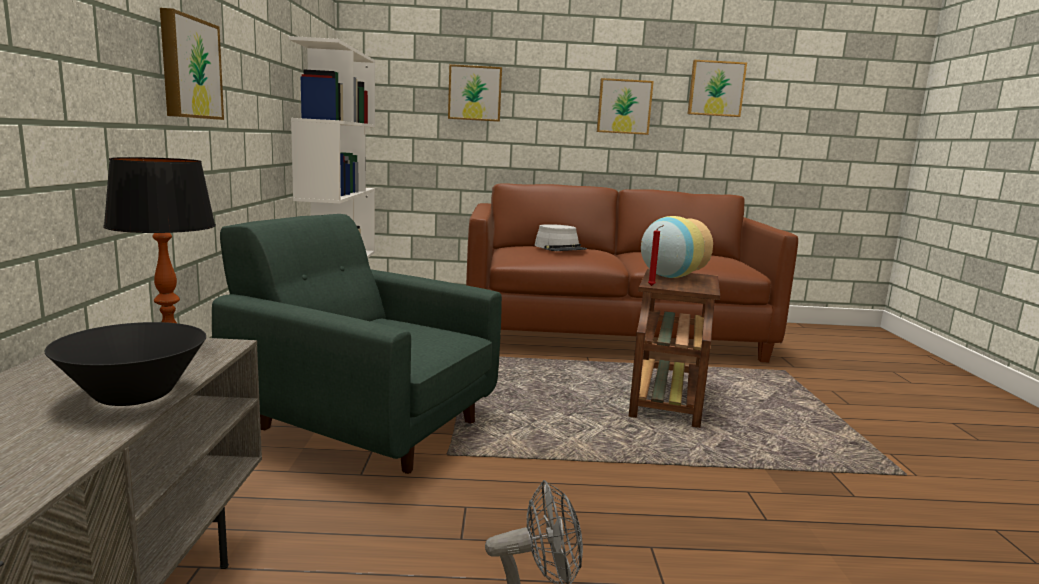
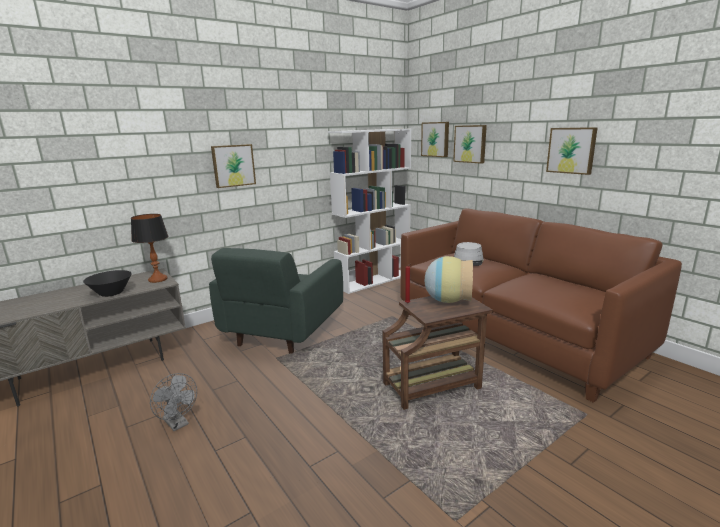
camera: 55 degrees right, 5 degrees up
green armchair [212,214,502,474] -> green armchair turned 150 degrees counterclockwise [209,248,343,354]
picture [688,60,747,117] -> picture moved to [421,122,449,157]

